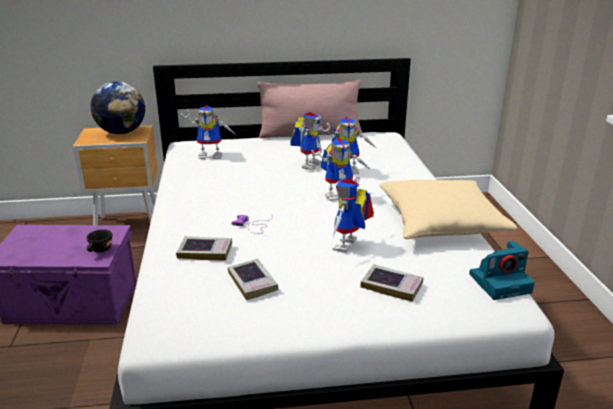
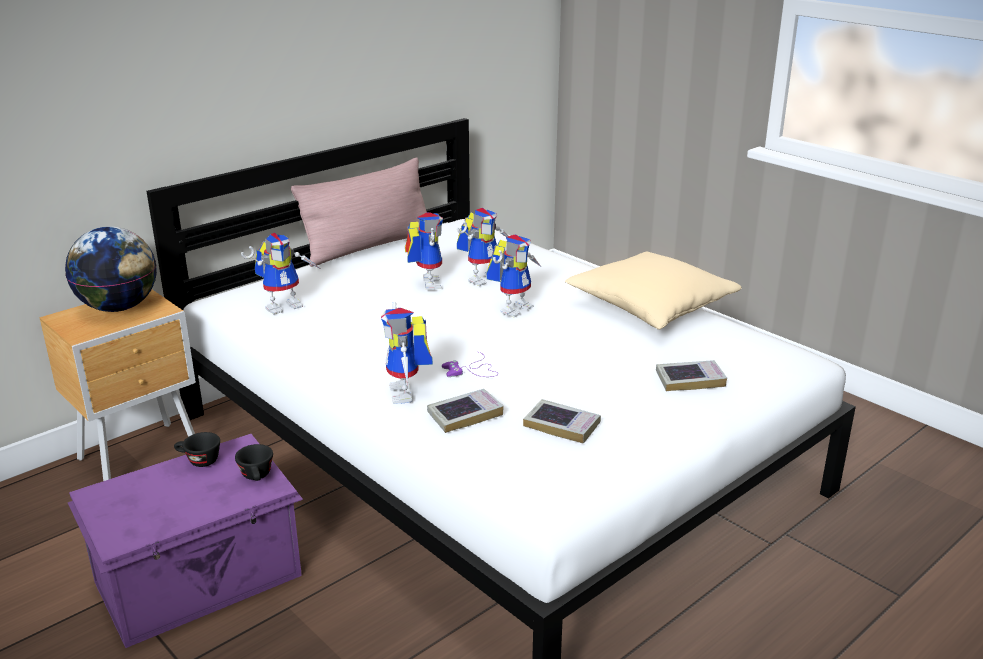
camera: 35 degrees left, 0 degrees up
toy robot [332,175,374,253] -> toy robot moved to [381,302,433,404]
camera [469,241,535,300] -> none
none -> black cup [174,432,220,467]

